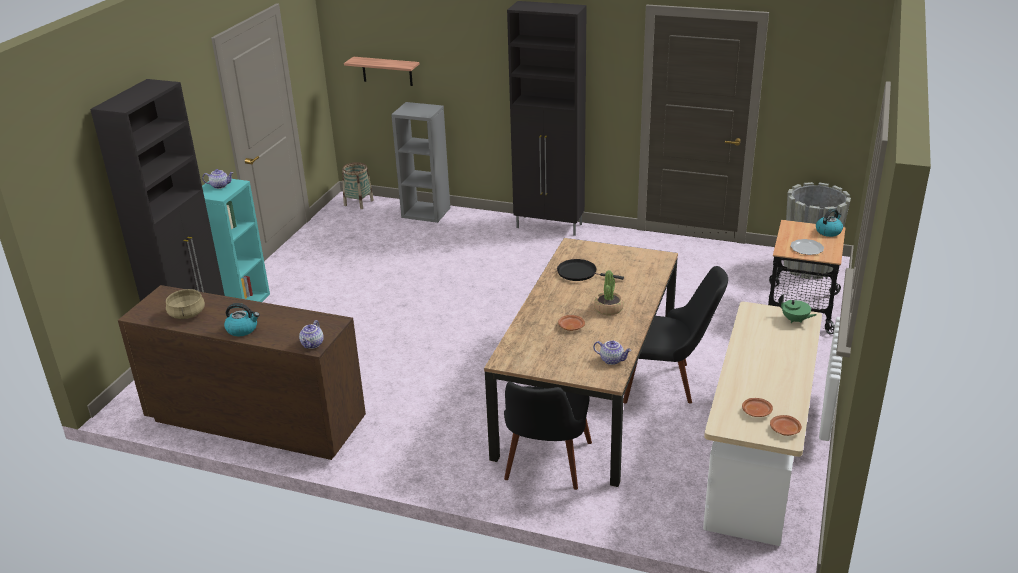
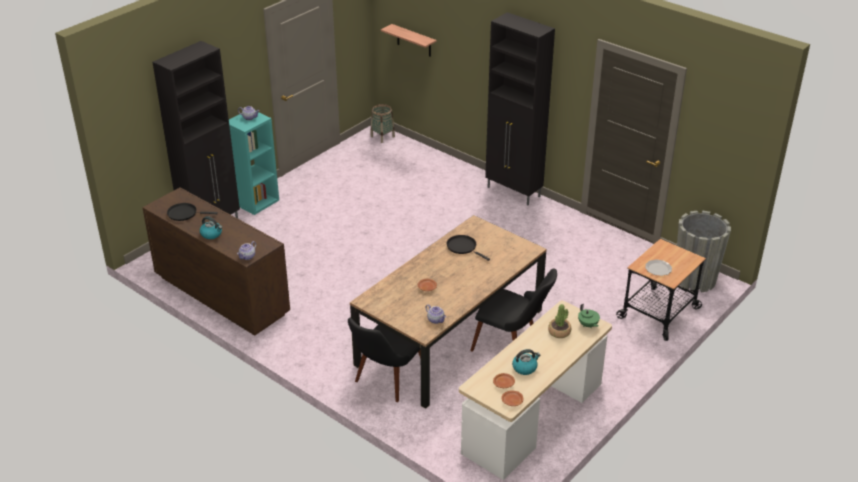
camera: 20 degrees right, 5 degrees up
beige cooking pot [166,289,205,319] -> black frying pan [167,203,218,221]
grey bookcase [391,102,450,223] -> none
potted plant [594,270,624,315] -> potted plant moved to [548,304,571,338]
kettle [816,209,843,237] -> kettle moved to [512,349,541,375]

